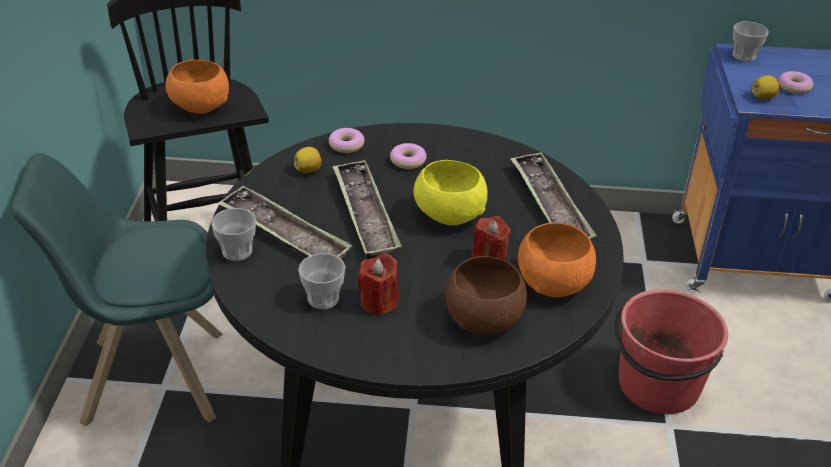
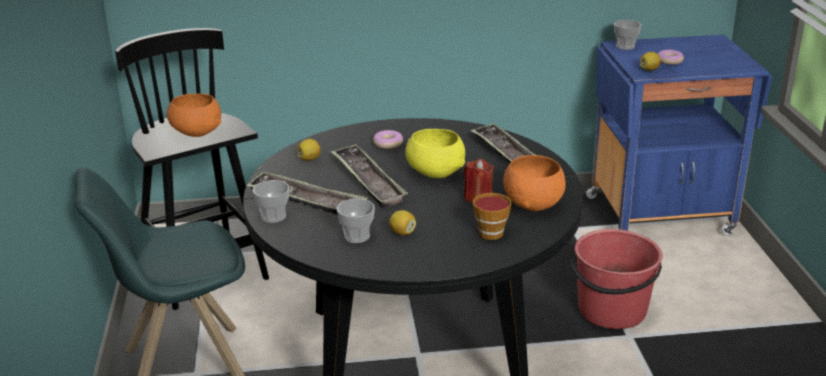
camera: 10 degrees left, 10 degrees down
donut [329,128,365,153] -> none
red candle [358,254,399,316] -> lemon [389,210,416,235]
brown bowl [445,256,527,335] -> cup [473,193,511,240]

